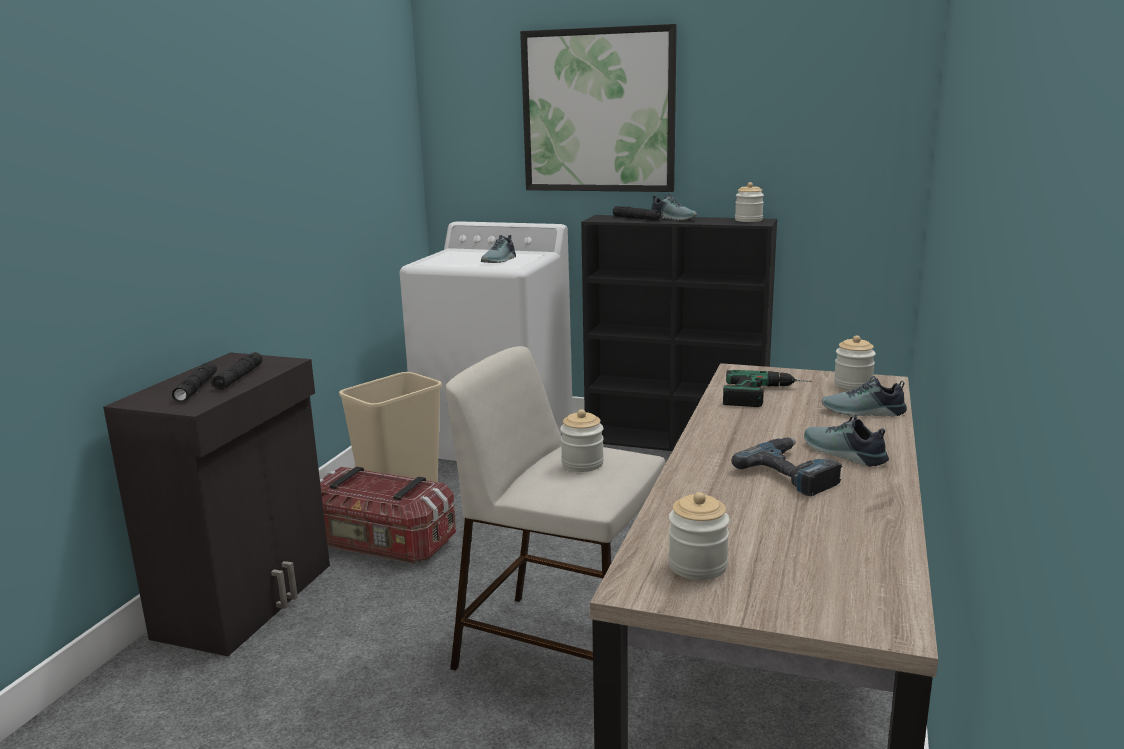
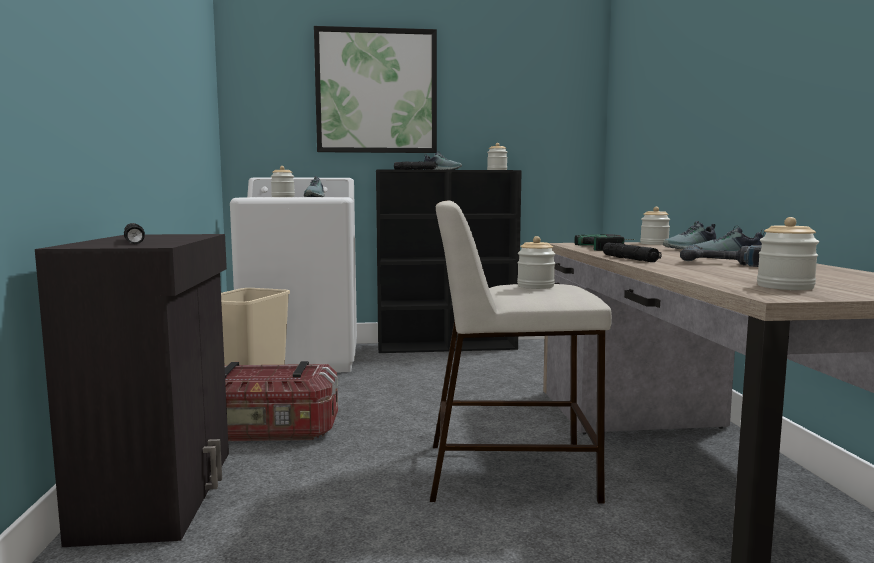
camera: 25 degrees left, 10 degrees down
black flashlight [211,352,263,390] -> black flashlight moved to [603,242,662,262]
none -> jar [271,166,295,197]

